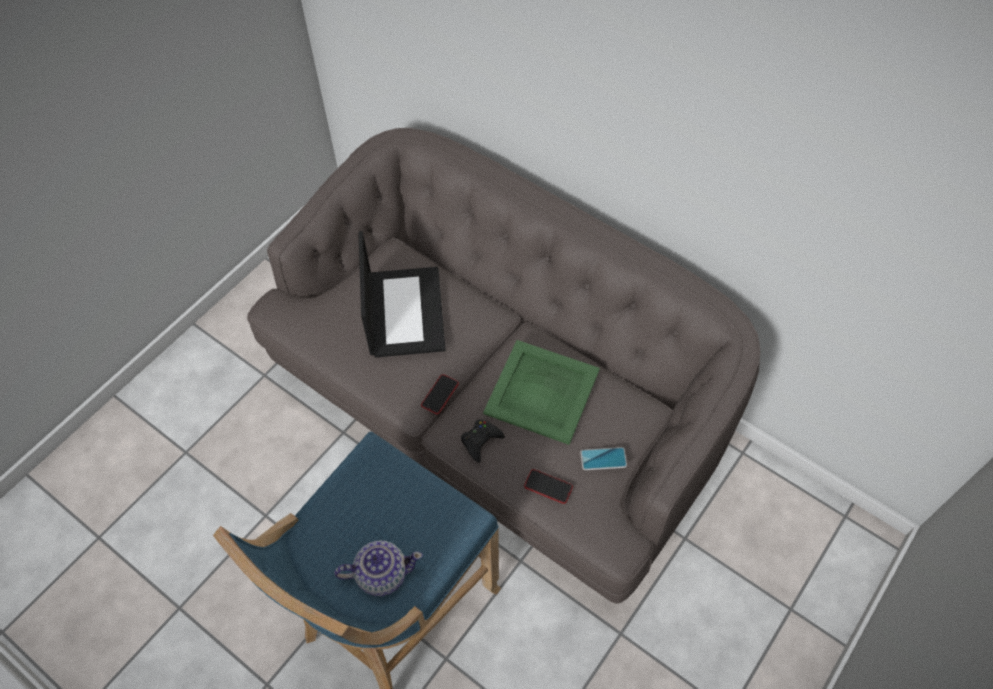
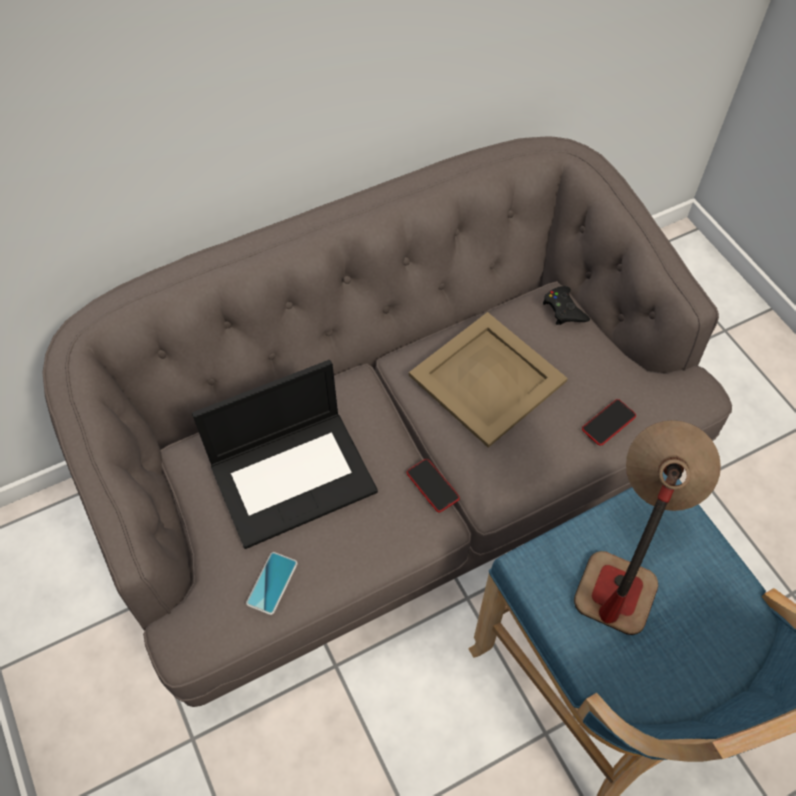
camera: 65 degrees left, 0 degrees up
teapot [334,541,423,596] -> none
laptop [358,231,446,358] -> laptop turned 135 degrees clockwise [192,360,378,549]
black game controller [461,419,505,463] -> black game controller moved to [543,286,590,325]
green tray [483,340,600,445] -> beige tray [409,312,568,448]
phone [580,447,627,470] -> phone moved to [246,552,298,615]
none -> table lamp [574,420,721,635]

